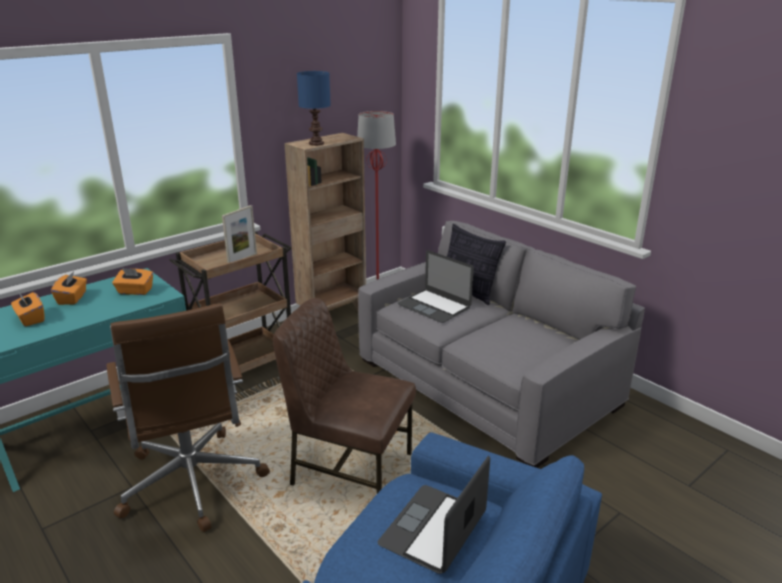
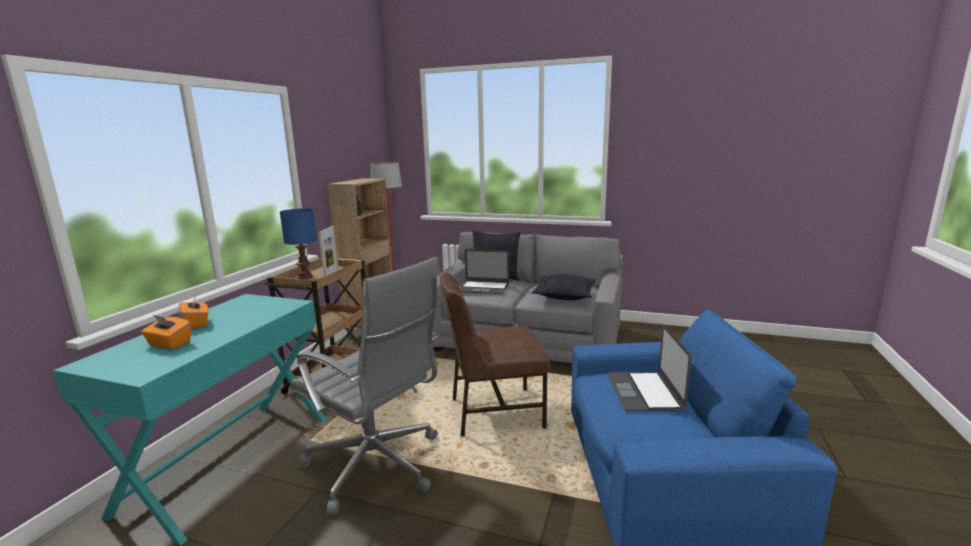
camera: 30 degrees left, 10 degrees down
brown office chair [106,303,270,532] -> grey office chair [290,257,441,515]
orange tissue box [112,268,153,295] -> none
blue table lamp [297,71,331,146] -> blue table lamp moved to [280,208,317,279]
none -> pillow [532,274,595,300]

